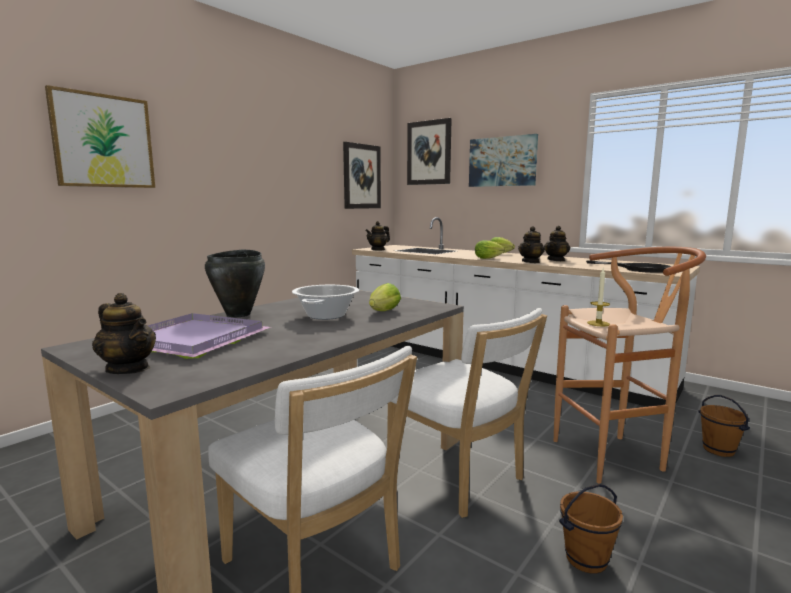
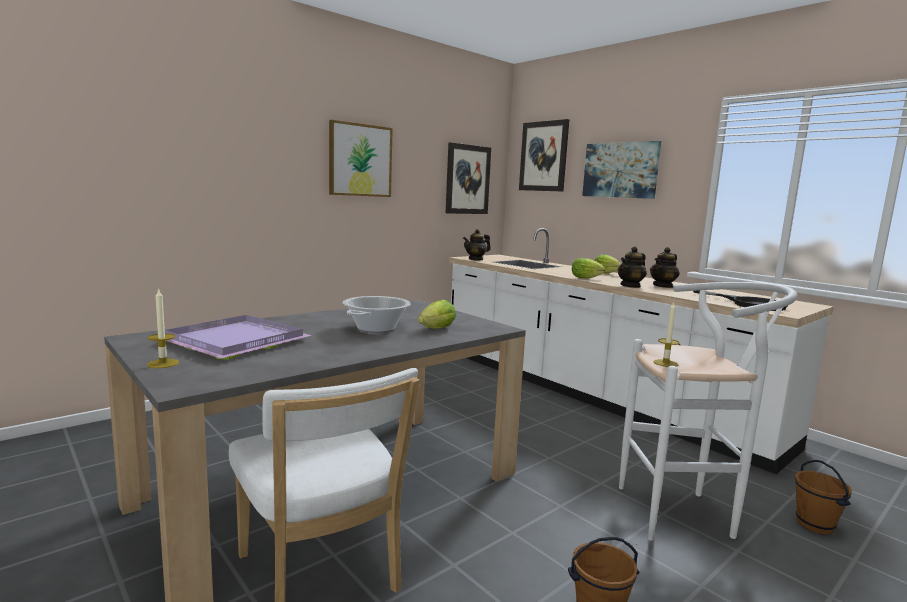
camera: 10 degrees right, 0 degrees up
picture [45,85,155,188] -> picture moved to [329,120,393,197]
teapot [92,293,156,374] -> candle [147,288,179,368]
black cooking pot [205,249,265,317] -> none
white chair [387,308,547,518] -> none
brown stool [554,247,706,484] -> white stool [619,282,798,541]

